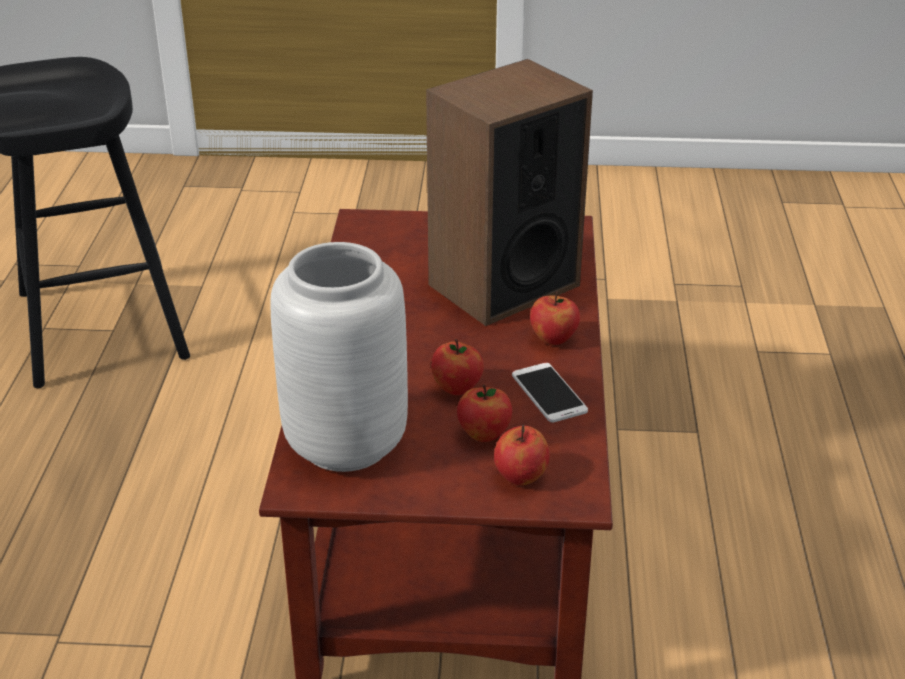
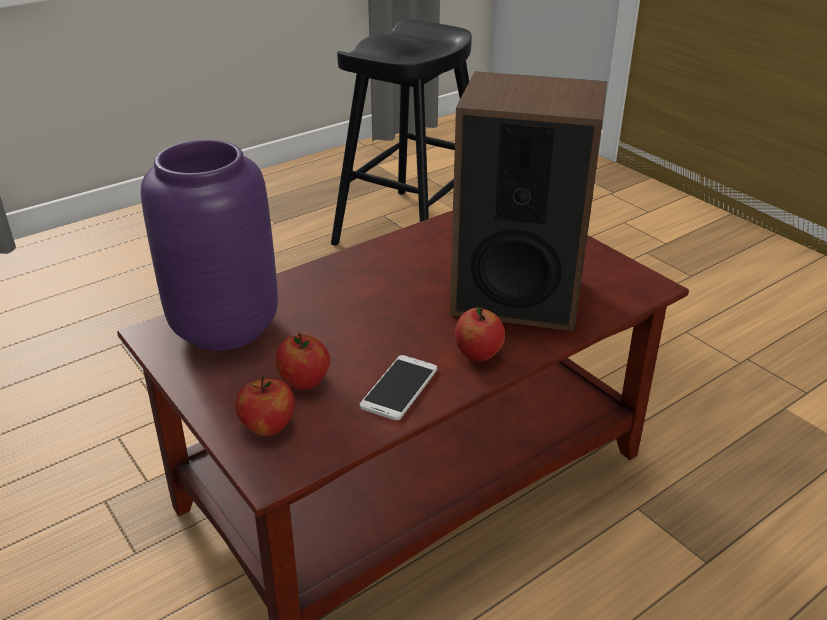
camera: 50 degrees right, 0 degrees up
grey vase [270,242,408,472] -> purple vase [141,139,278,351]
apple [431,339,484,395] -> none

